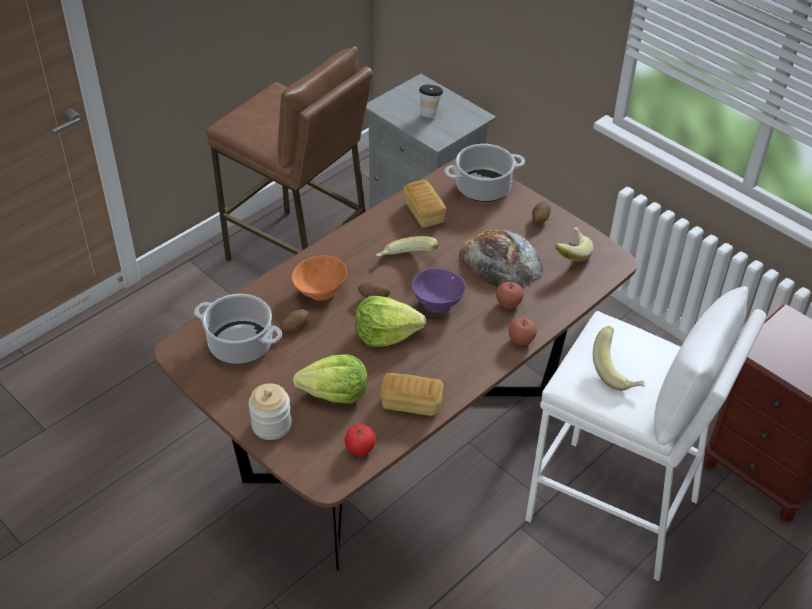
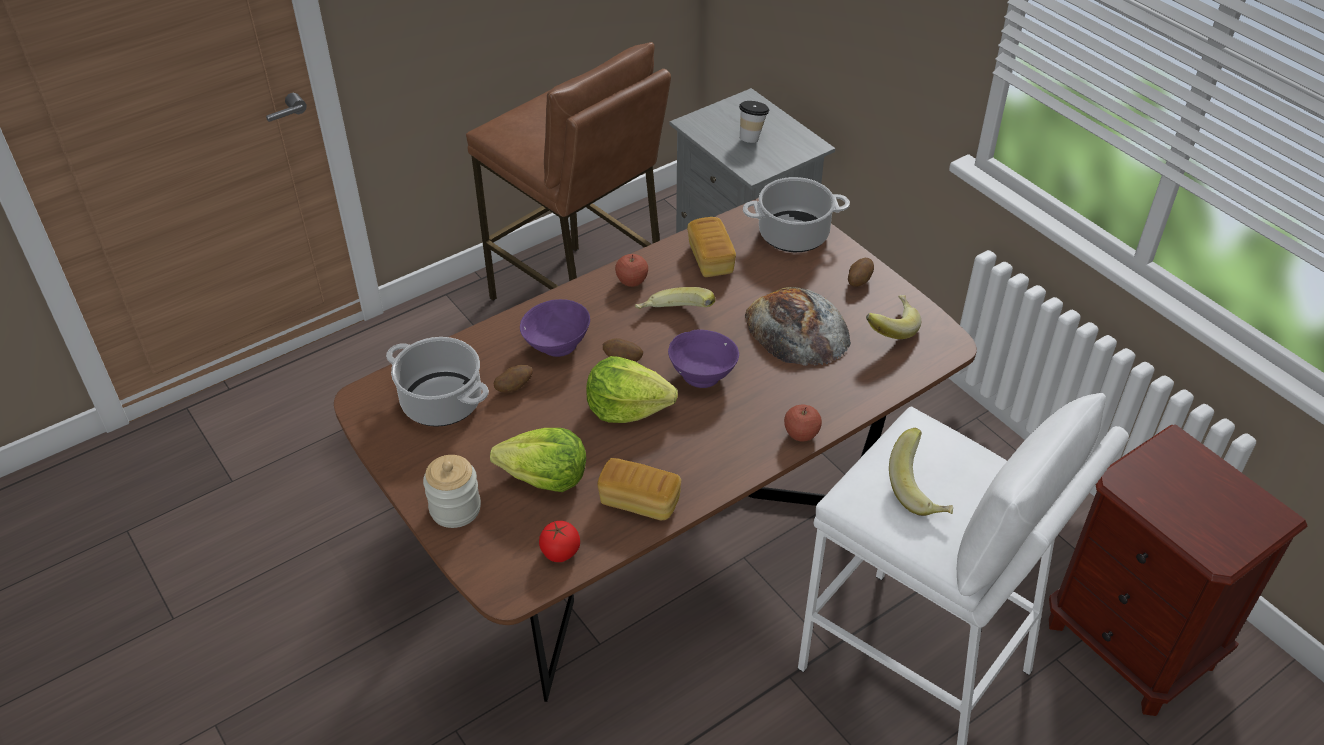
camera: 10 degrees right, 0 degrees up
orange bowl [292,255,347,301] -> purple bowl [520,299,590,357]
apple [496,282,524,309] -> apple moved to [615,254,648,287]

